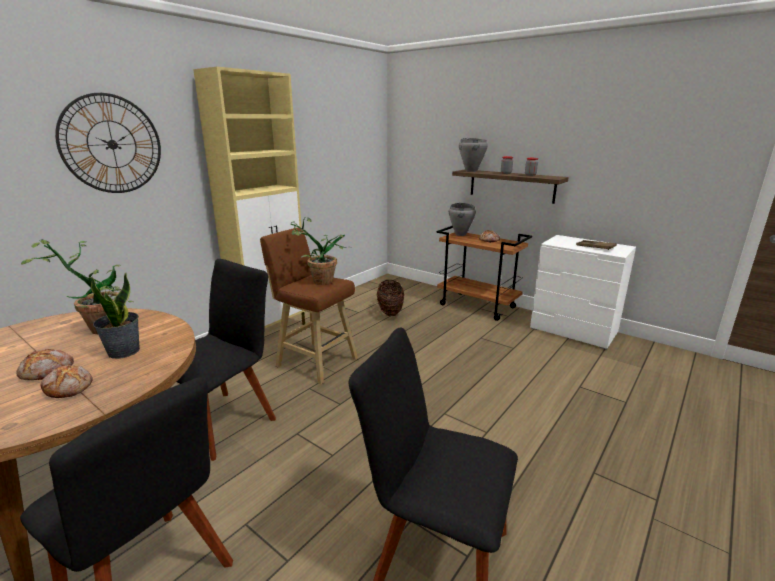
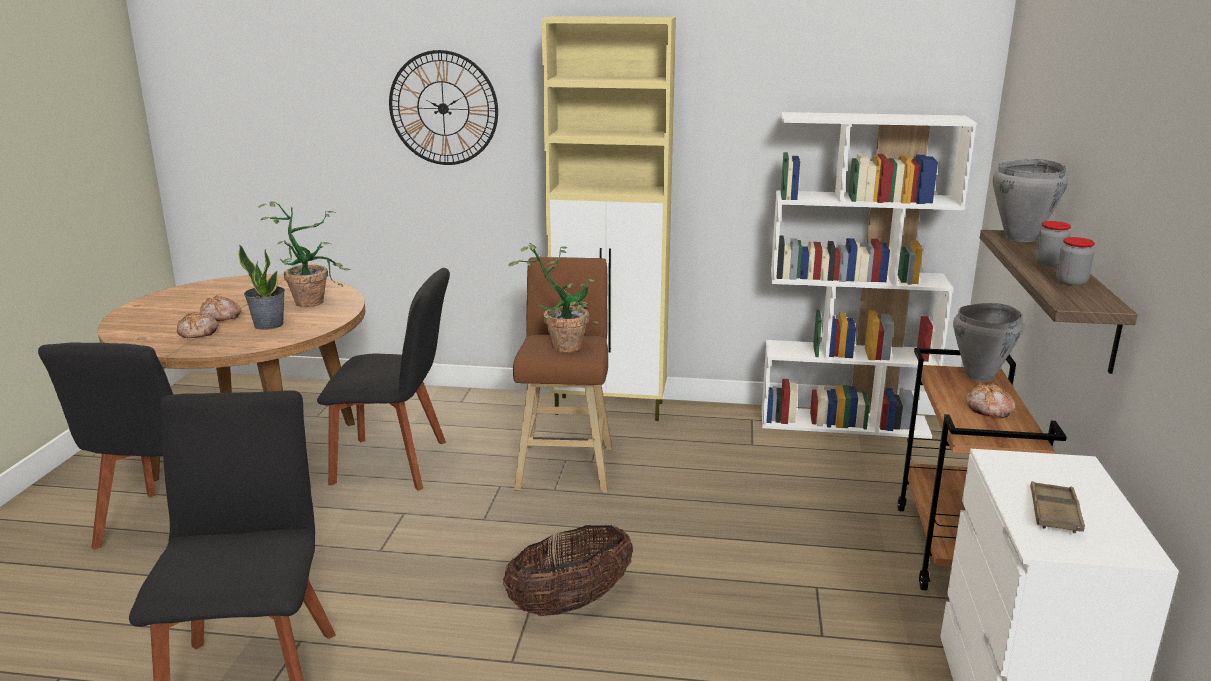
camera: 60 degrees right, 0 degrees up
basket [377,280,404,316] -> basket moved to [503,525,633,616]
none -> white bookcase [762,112,977,439]

